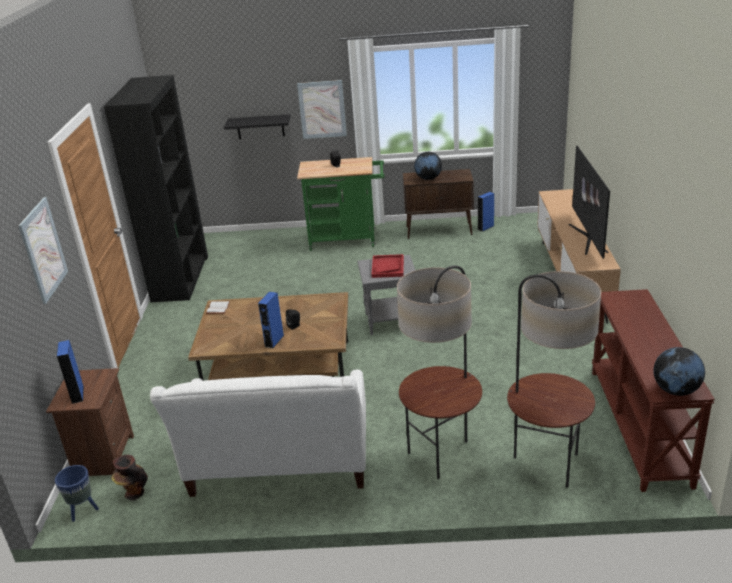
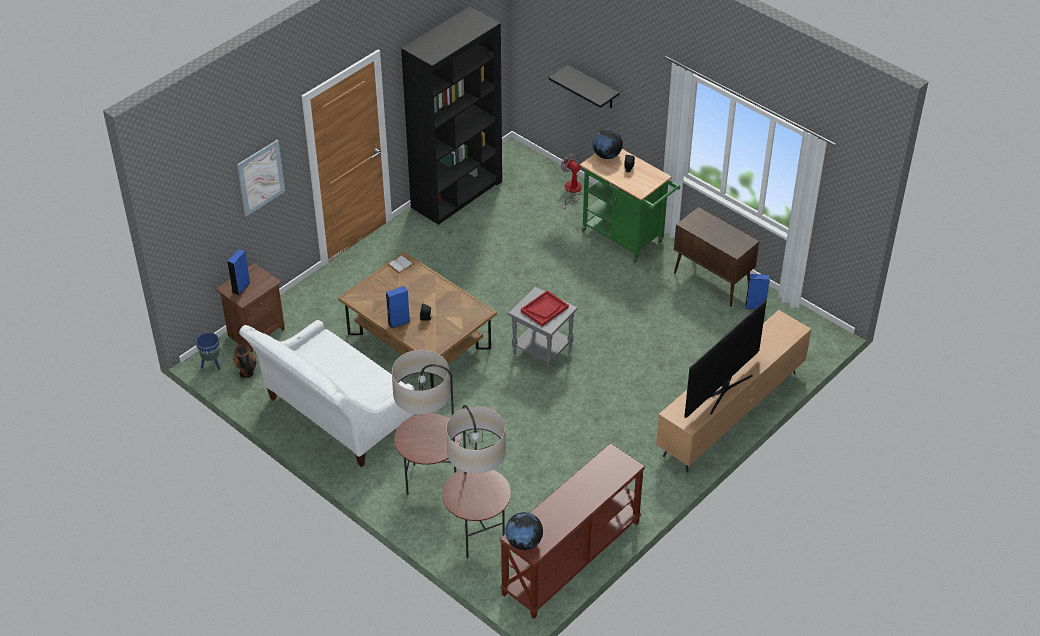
camera: 40 degrees right, 15 degrees up
picture [297,80,347,139] -> none
globe [414,152,442,180] -> globe moved to [593,129,623,159]
none -> fan [561,153,582,210]

